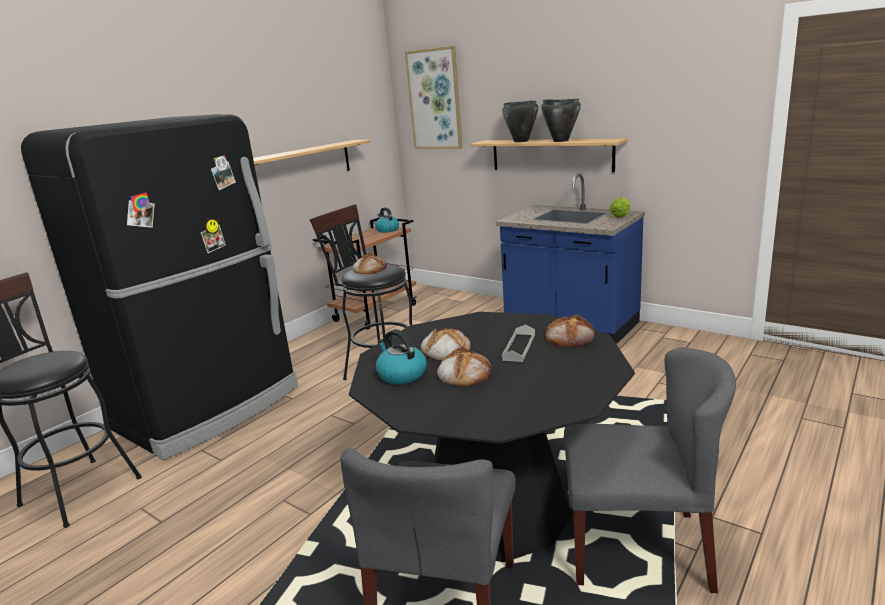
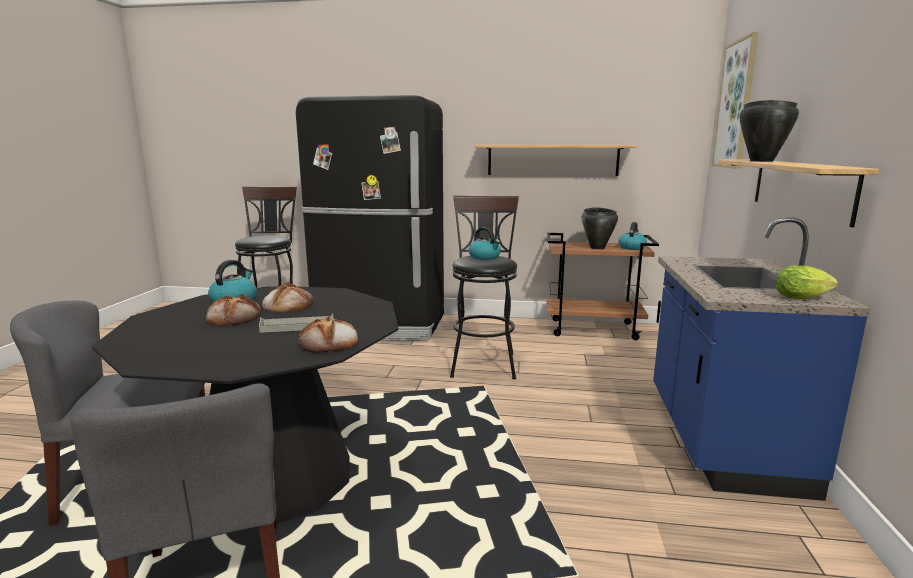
camera: 60 degrees right, 5 degrees down
bread [353,253,387,274] -> kettle [469,227,501,260]
black cooking pot [541,99,581,142] -> black cooking pot moved to [582,207,618,249]

